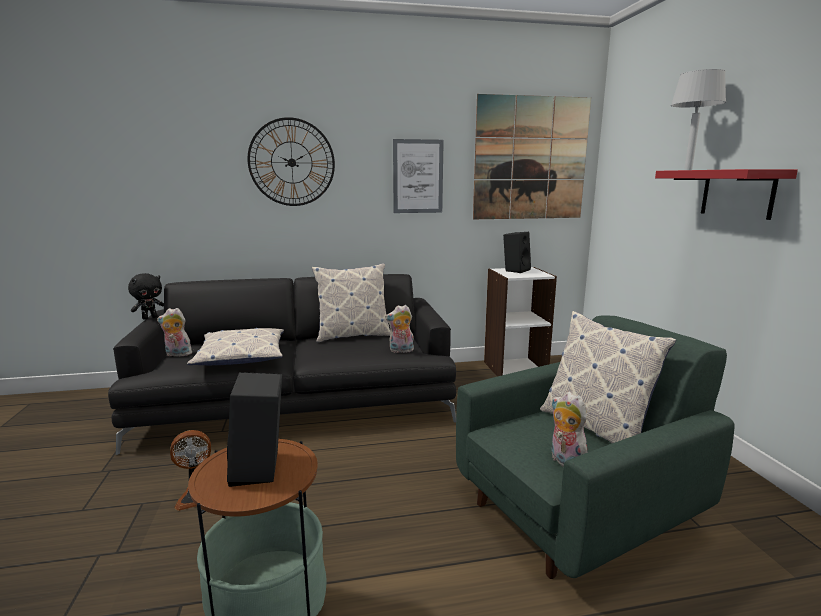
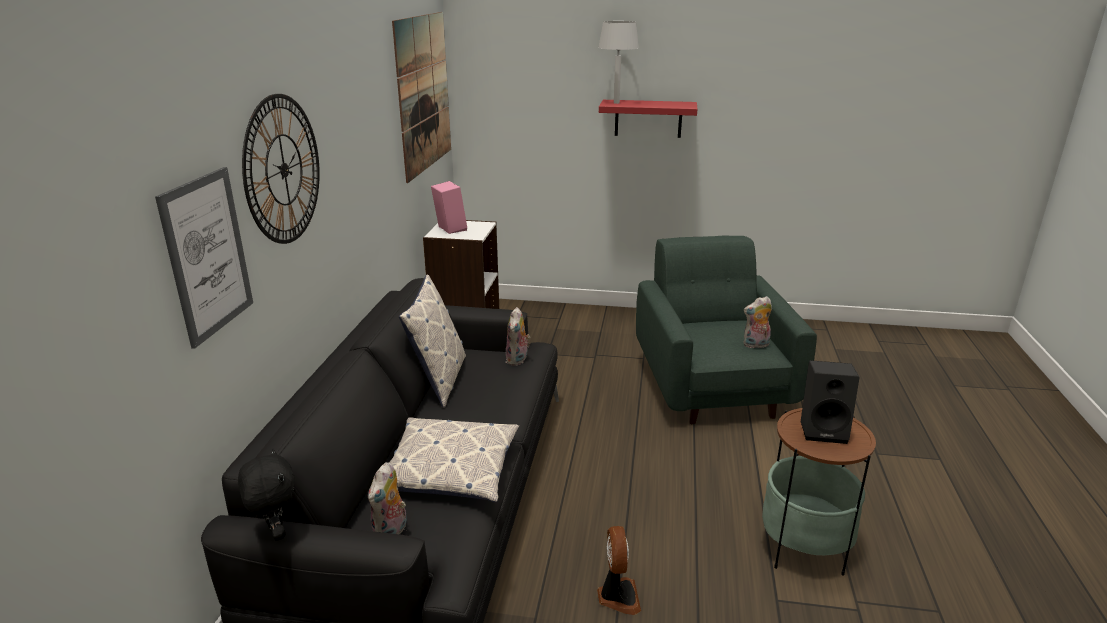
camera: 70 degrees left, 10 degrees up
picture [393,139,444,213] -> picture moved to [155,167,253,349]
black speaker [503,232,531,273] -> pink speaker [431,181,467,234]
pillow [540,311,676,443] -> none

